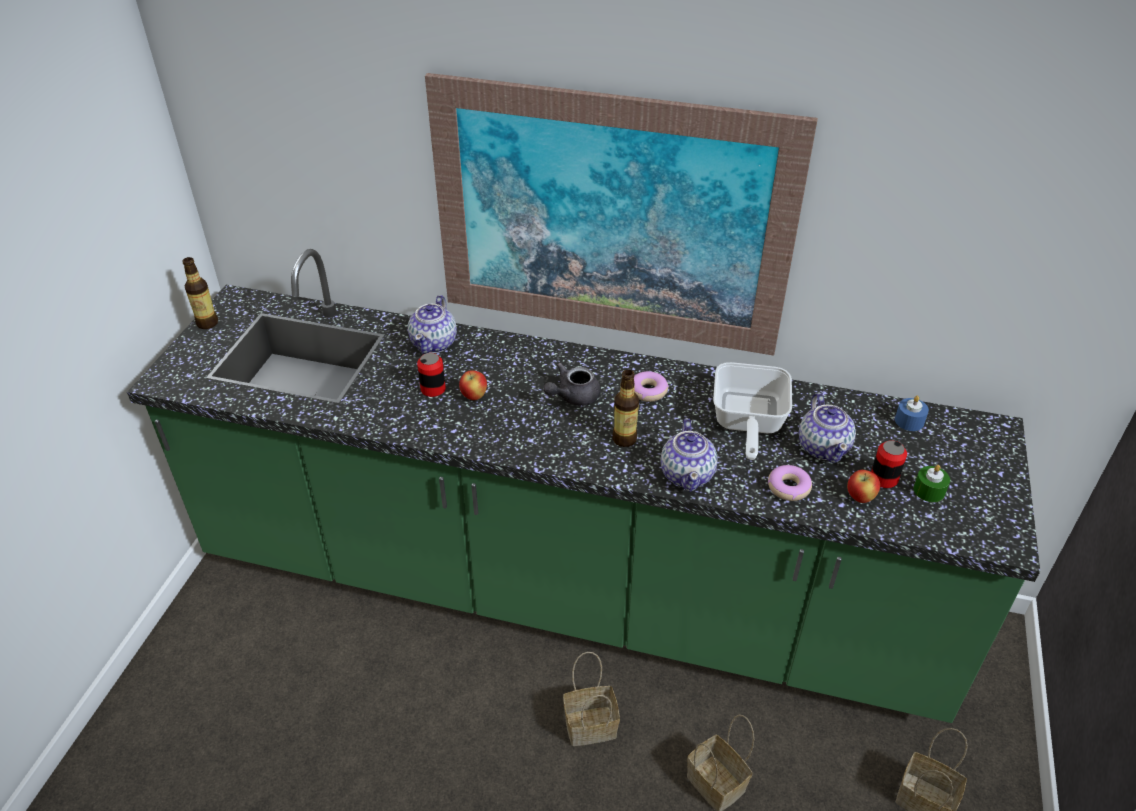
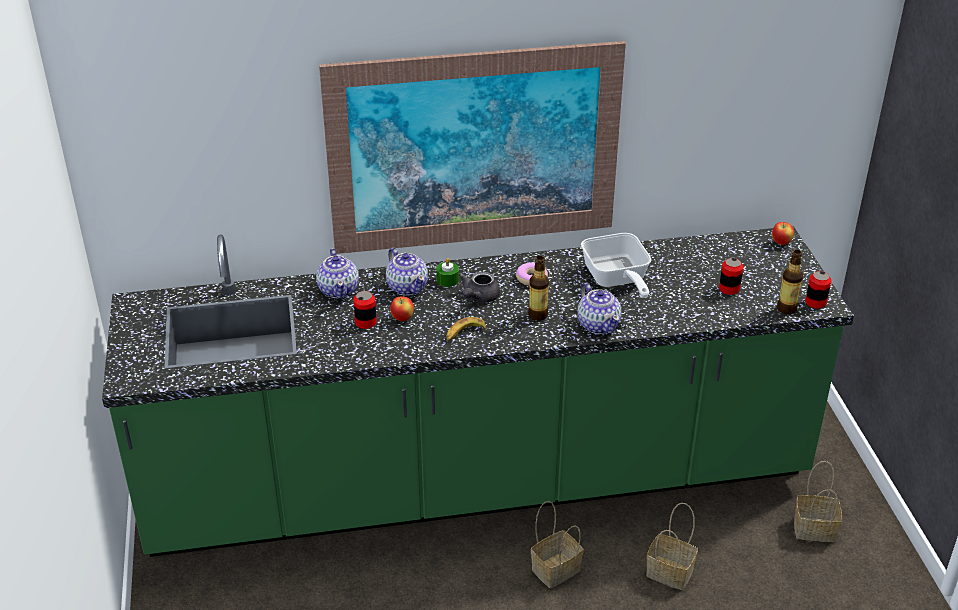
camera: 25 degrees left, 5 degrees down
bottle [182,257,218,329] -> bottle moved to [777,250,803,314]
donut [768,465,812,501] -> none
teapot [799,393,856,463] -> teapot moved to [386,248,428,296]
apple [847,470,880,503] -> apple moved to [772,222,794,245]
blue candle [895,395,929,431] -> none
green candle [913,465,950,502] -> green candle moved to [436,258,459,287]
none -> banana [447,317,487,341]
none -> can [805,271,831,309]

